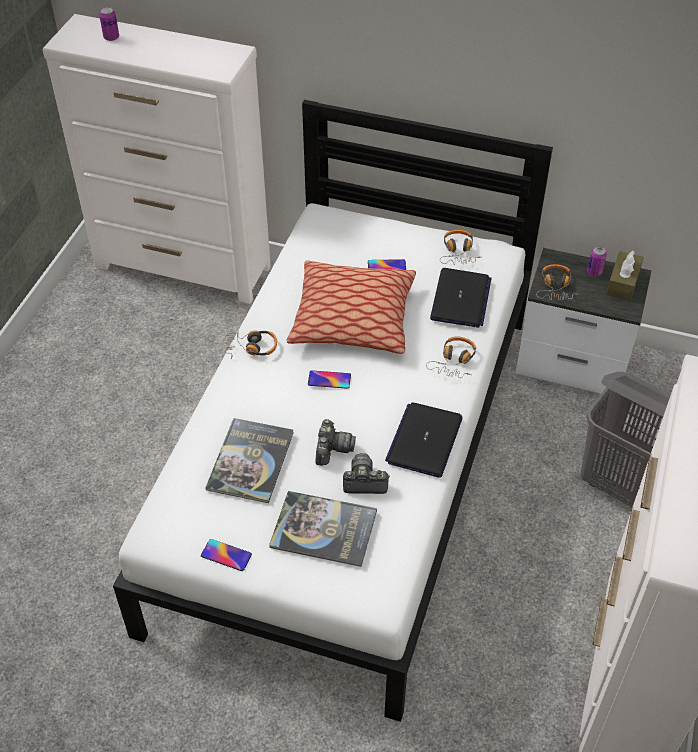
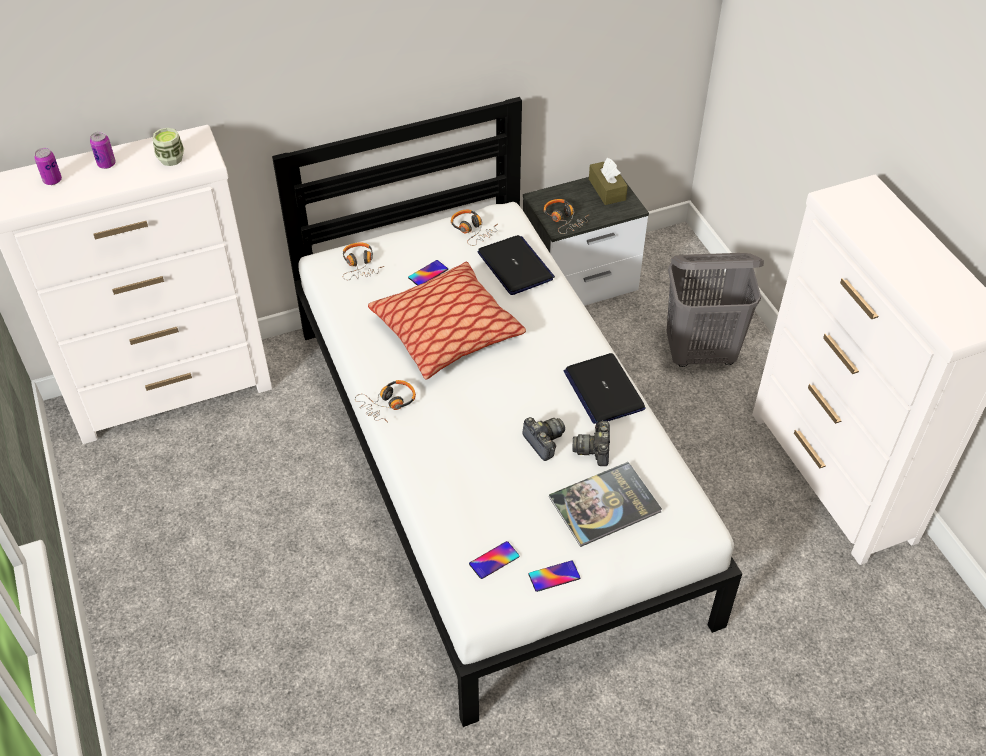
camera: 40 degrees left, 0 degrees up
book [205,418,294,503] -> none
phone [308,370,351,389] -> phone moved to [469,541,520,579]
camera [343,453,389,494] -> camera turned 45 degrees counterclockwise [572,421,610,466]
headphones [426,336,476,378] -> headphones moved to [343,243,385,280]
can [587,246,607,276] -> can moved to [90,132,116,169]
none -> cup [153,128,184,166]

